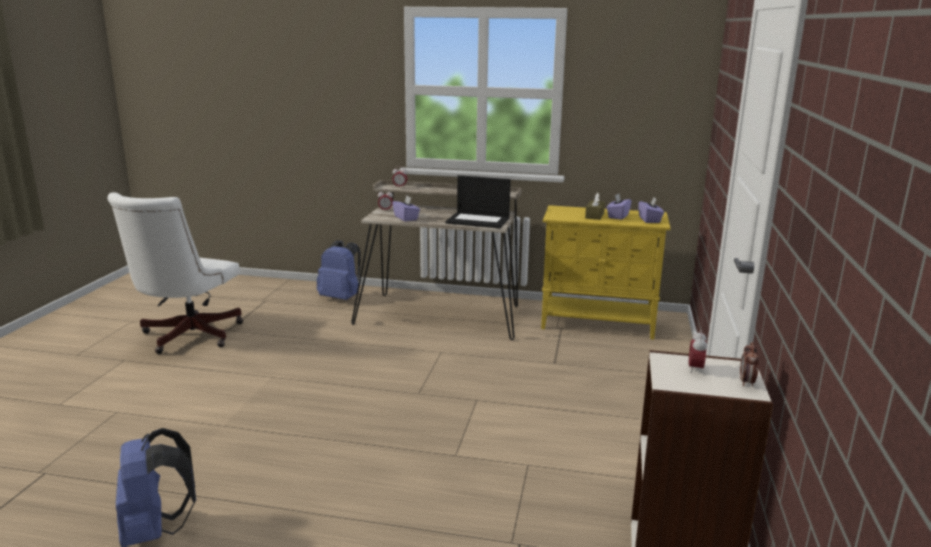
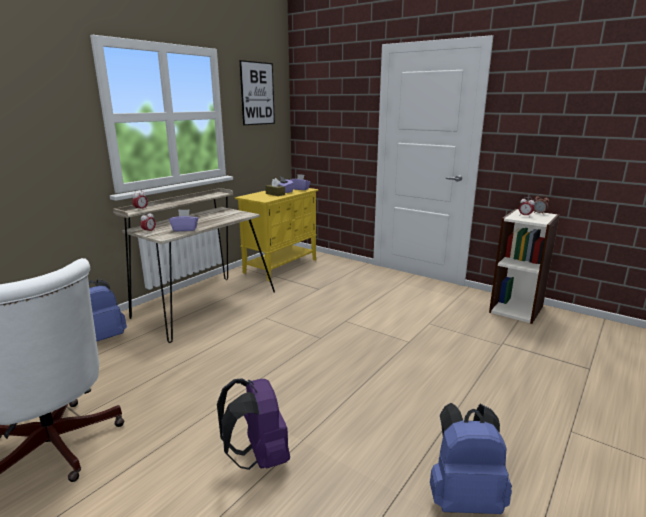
camera: 65 degrees left, 0 degrees up
laptop [445,175,511,229] -> none
none -> purple backpack [217,378,290,470]
none -> picture [240,60,275,125]

